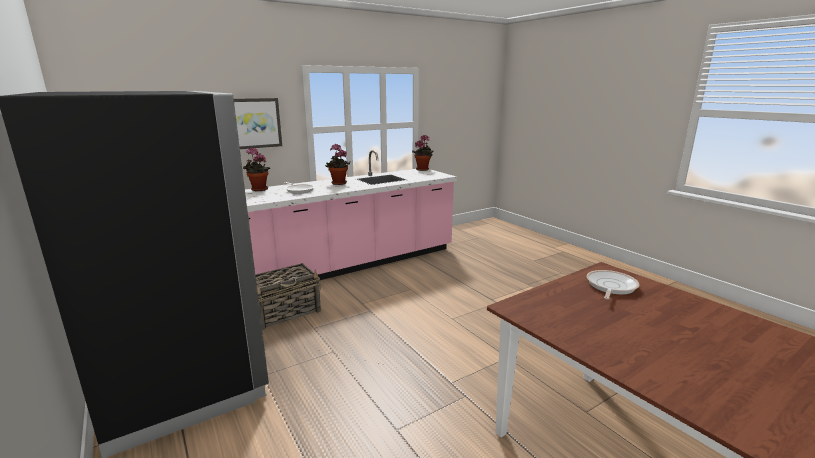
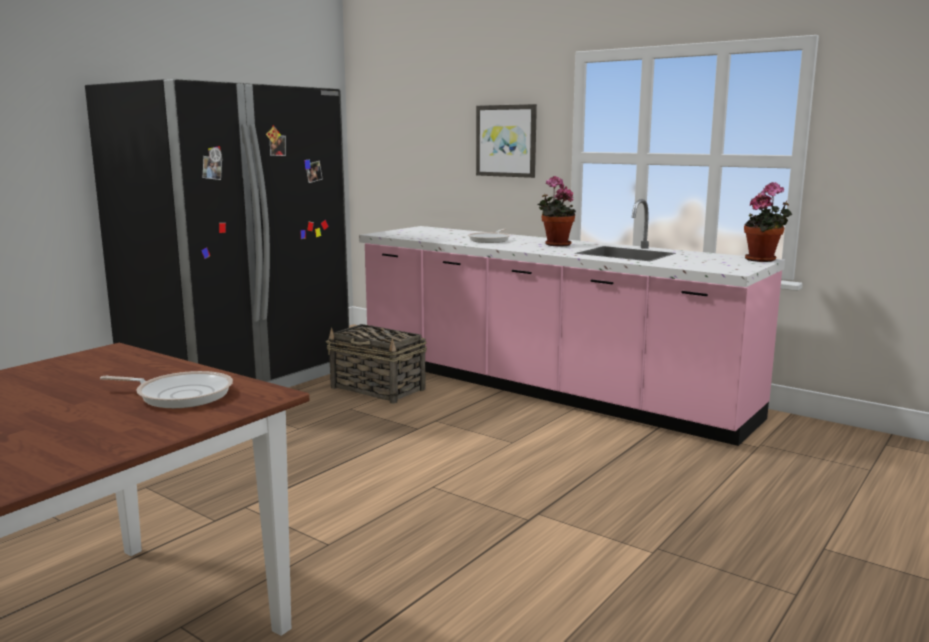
camera: 70 degrees right, 5 degrees down
potted plant [243,148,270,191] -> none

